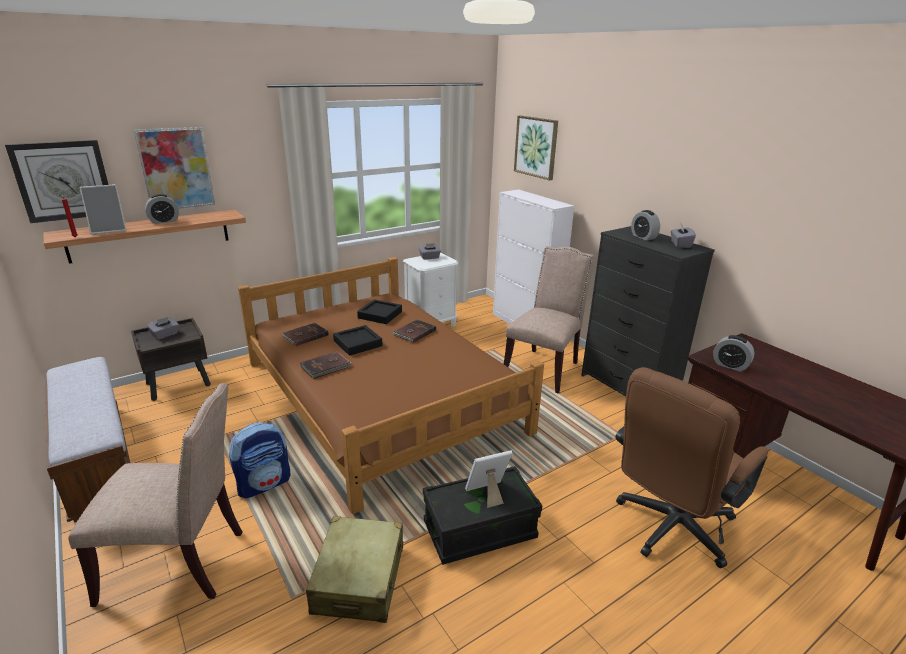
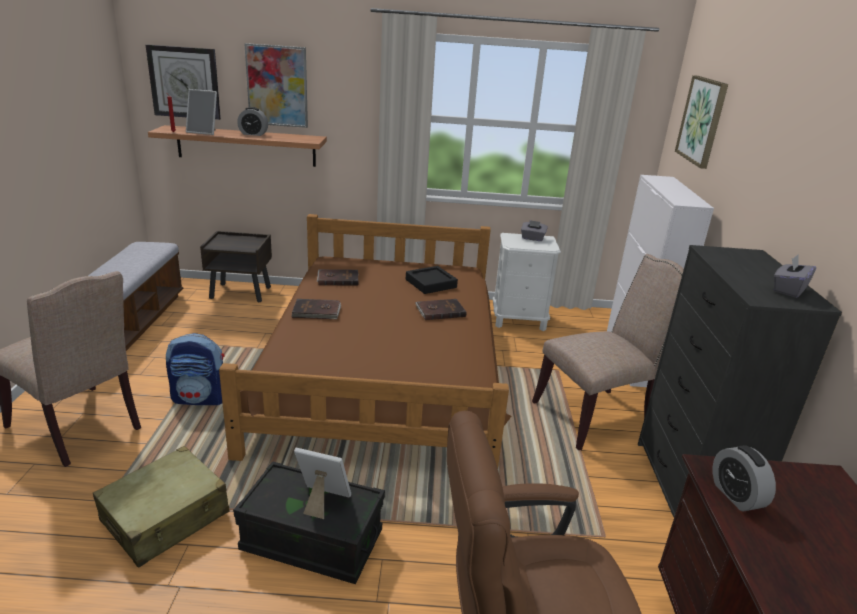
camera: 35 degrees right, 0 degrees up
grey tissue box [147,317,179,339] -> none
black tray [333,325,383,356] -> none
alarm clock [631,210,660,240] -> none

